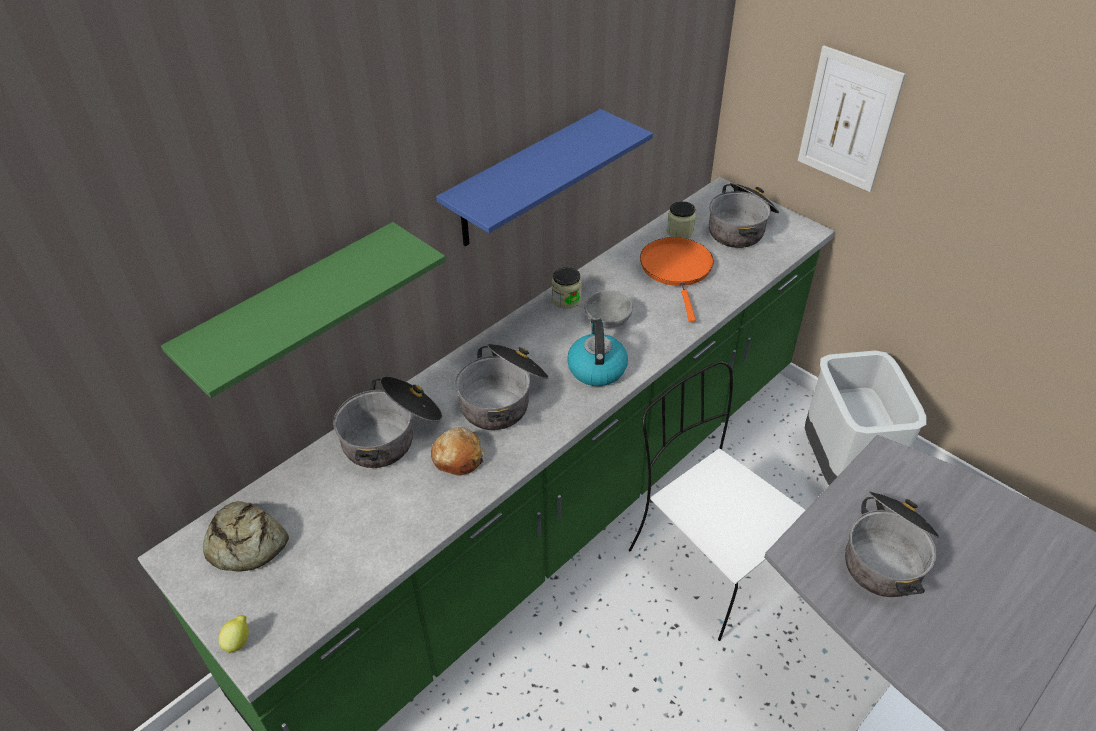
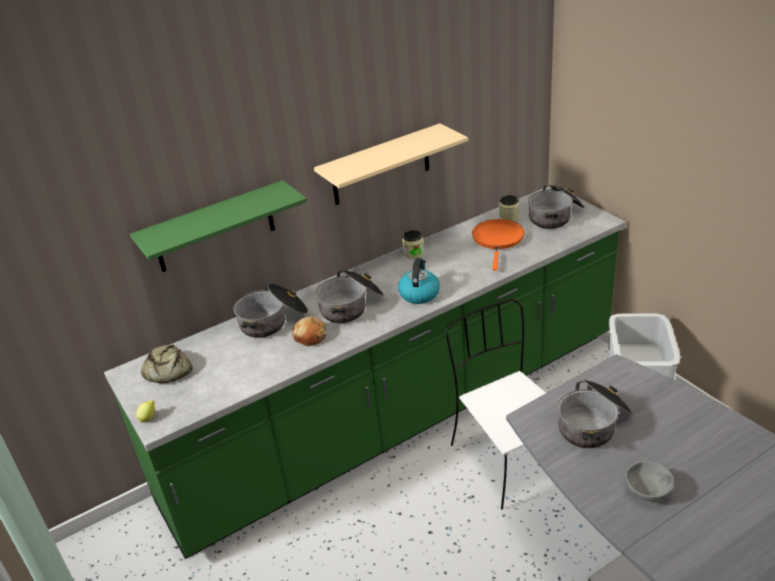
camera: 15 degrees right, 10 degrees down
blue shelf [436,109,653,246] -> beige shelf [314,123,468,205]
grey bowl [584,290,633,328] -> grey bowl moved to [625,462,674,501]
picture [798,46,905,192] -> none

